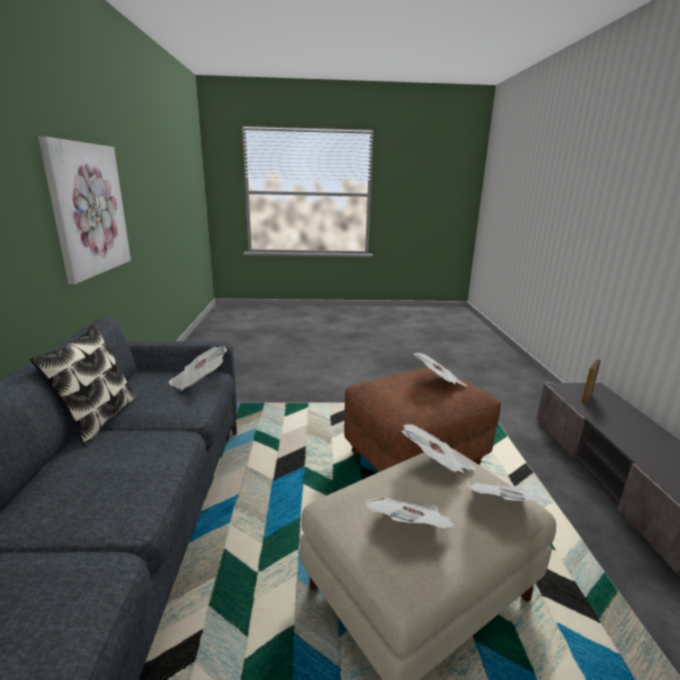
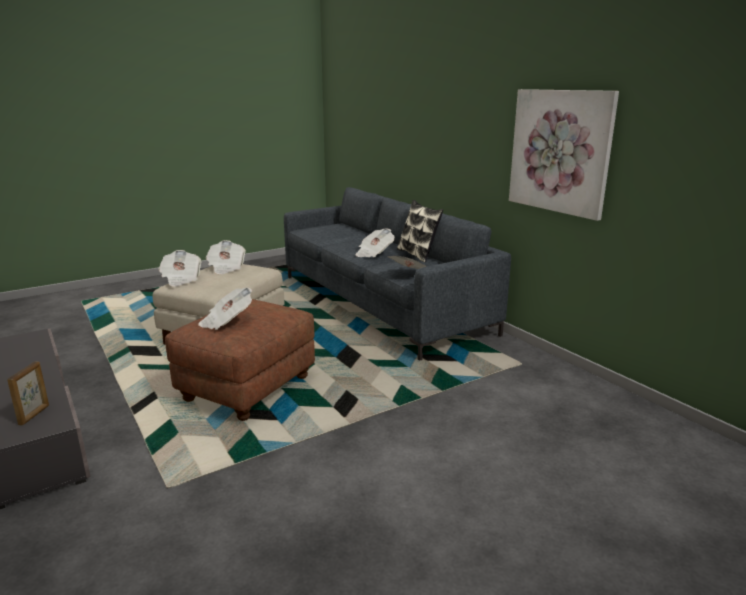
camera: 150 degrees right, 0 degrees up
newspaper [401,424,476,473] -> newspaper moved to [355,228,395,257]

